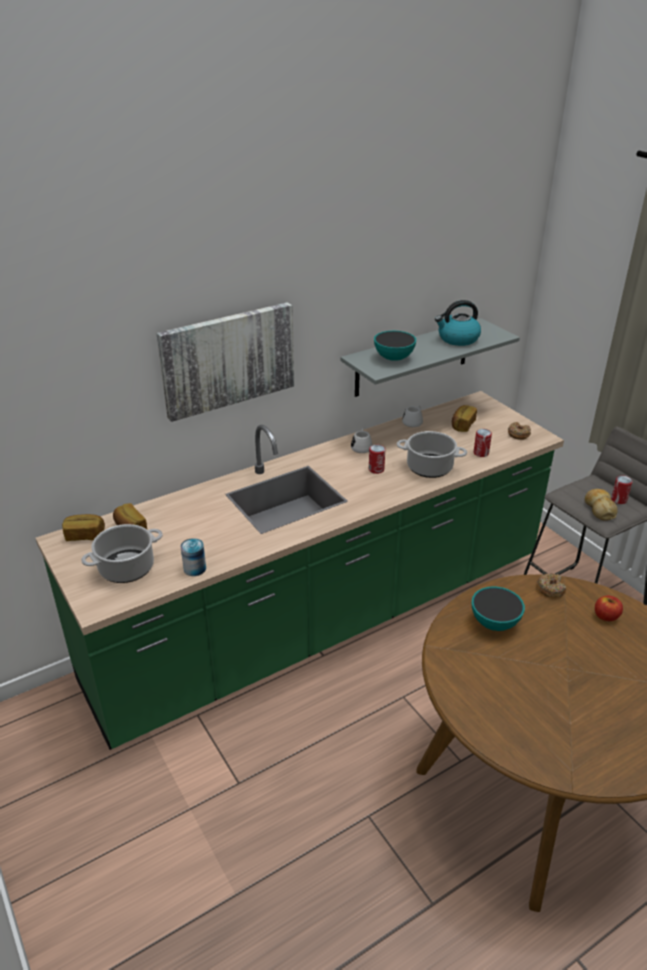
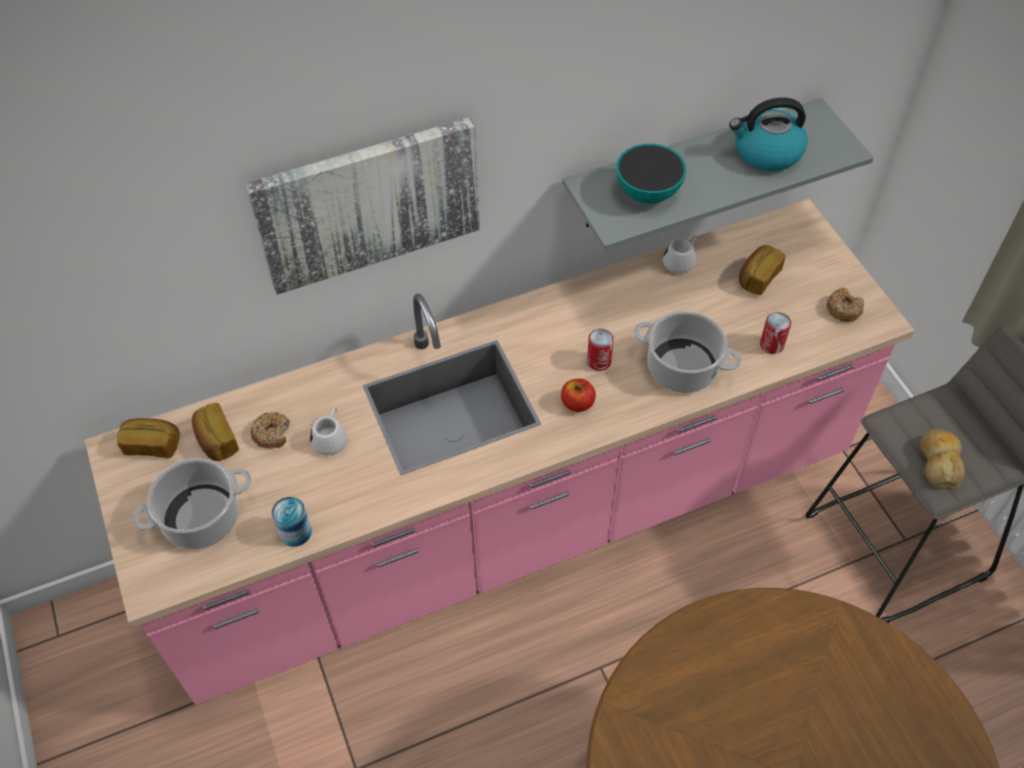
camera: 10 degrees right, 20 degrees up
green counter [36,391,564,750] -> pink counter [85,199,915,705]
white mug [351,428,373,453] -> white mug moved to [310,407,348,456]
bowl [472,586,525,631] -> none
donut [537,573,566,597] -> donut moved to [251,412,290,449]
apple [595,596,623,621] -> apple moved to [561,378,596,412]
can [611,475,633,504] -> none

